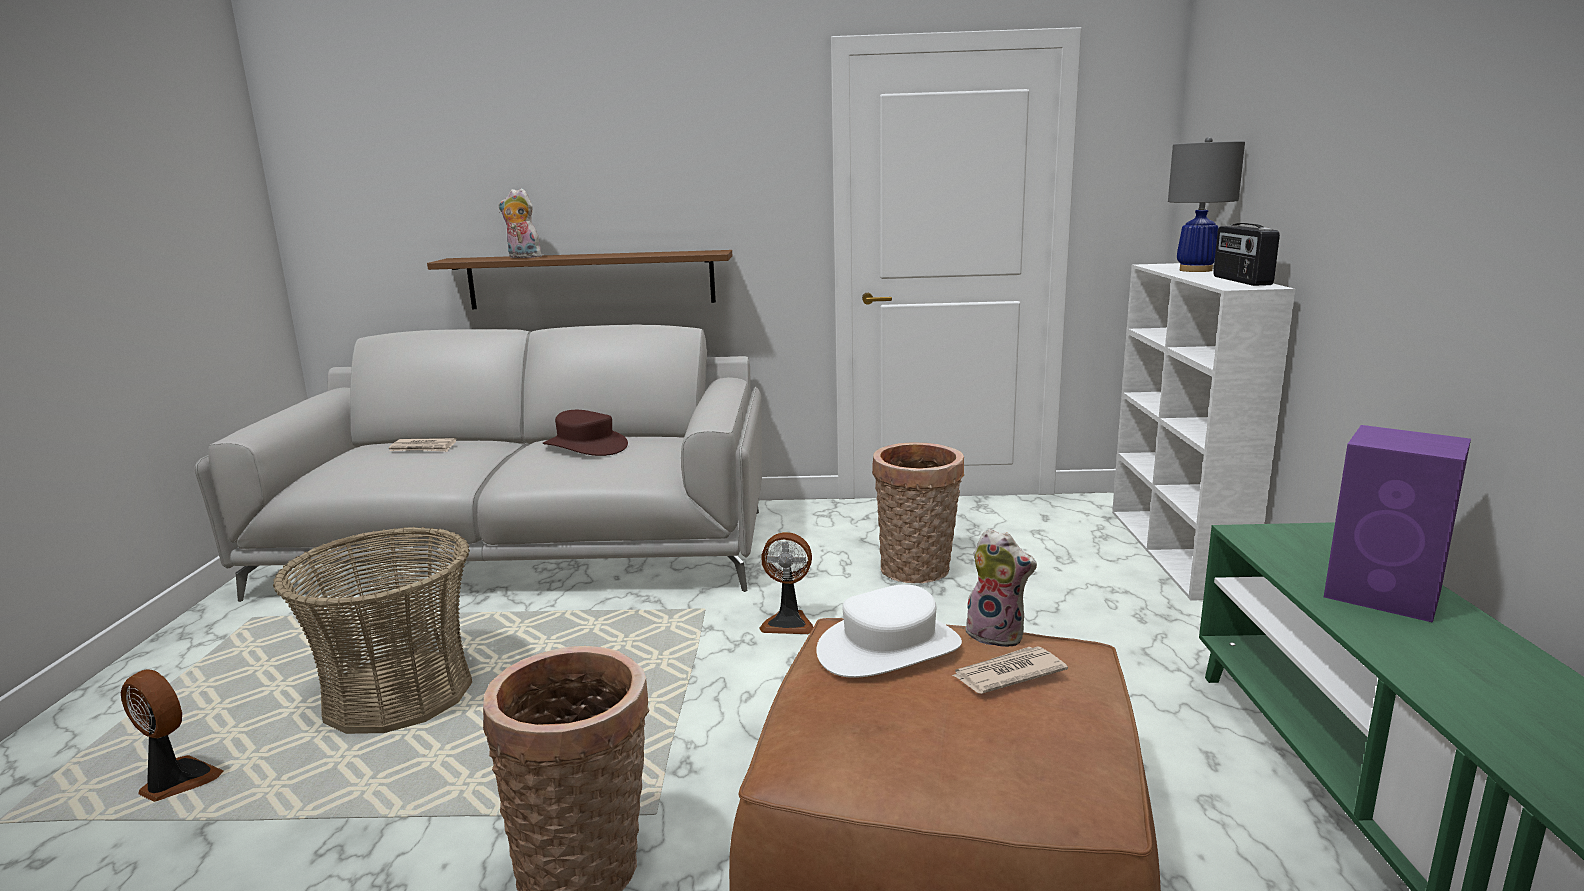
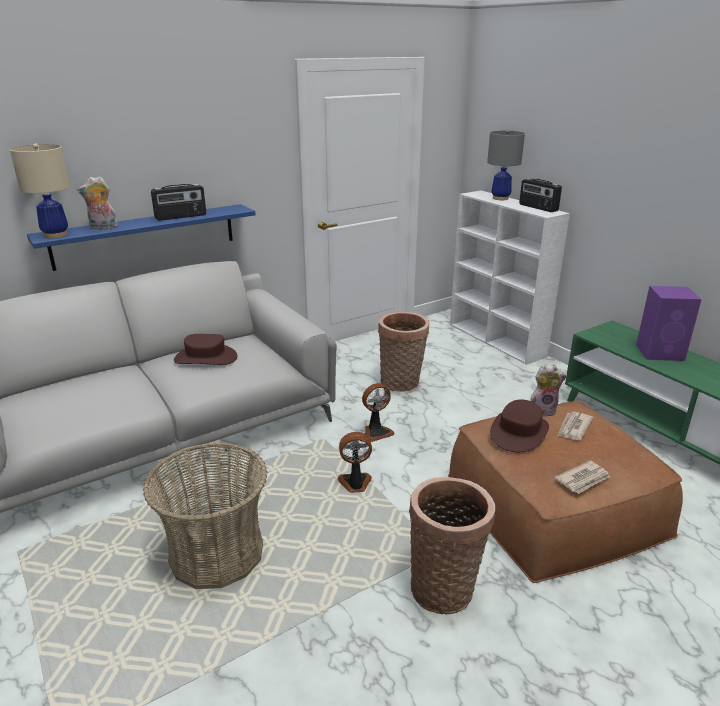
camera: 35 degrees left, 10 degrees up
fan [121,670,224,802] -> fan moved to [338,432,372,493]
newspaper [389,438,456,452] -> newspaper moved to [555,461,610,494]
brown shelf [427,250,732,309] -> blue shelf [27,204,256,271]
white hat [816,584,962,678] -> brown hat [490,400,549,452]
none -> beige table lamp [10,143,70,238]
none -> radio [151,184,206,221]

